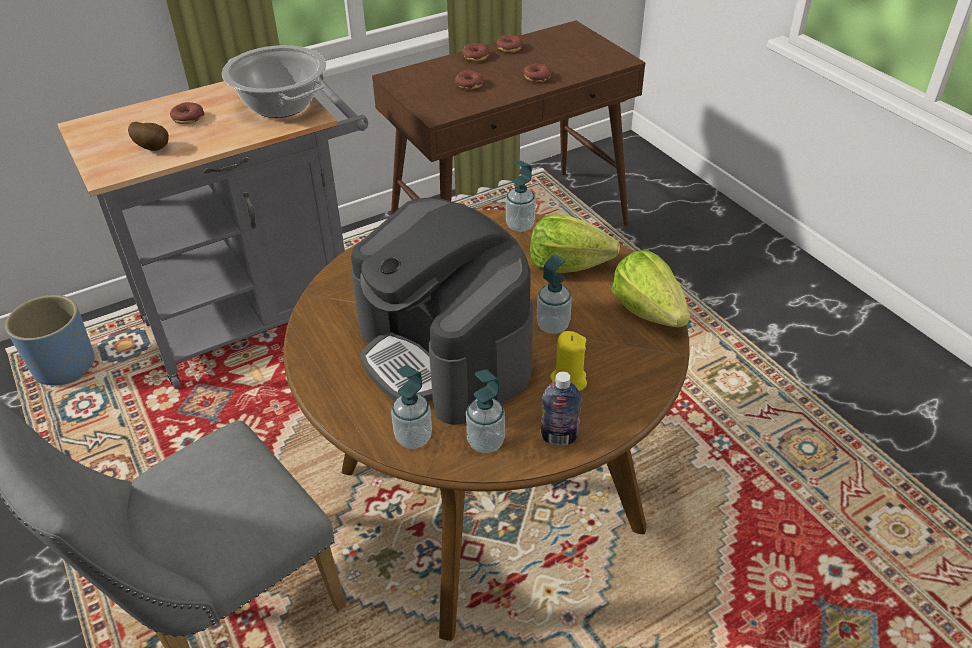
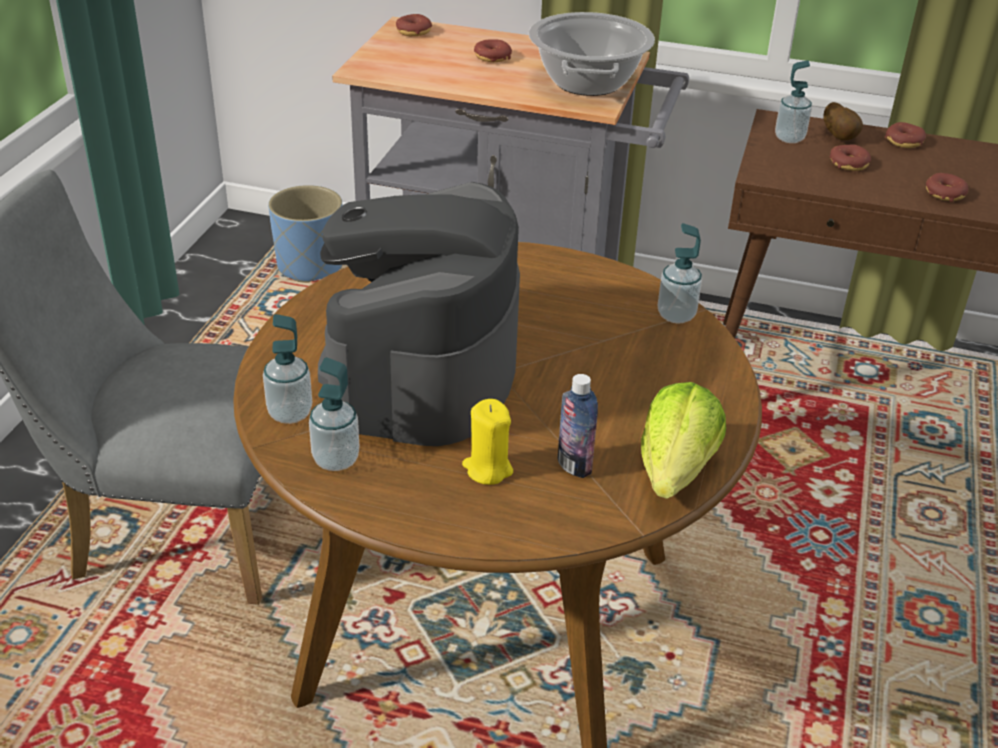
camera: 45 degrees right, 5 degrees down
potato [128,122,169,151] -> potato moved to [824,102,863,140]
donut [496,35,523,53] -> donut moved to [396,14,432,36]
lettuce [530,214,620,273] -> none
soap dispenser [537,254,572,334] -> soap dispenser moved to [775,60,812,143]
bottle [541,371,582,445] -> bottle moved to [558,374,598,478]

